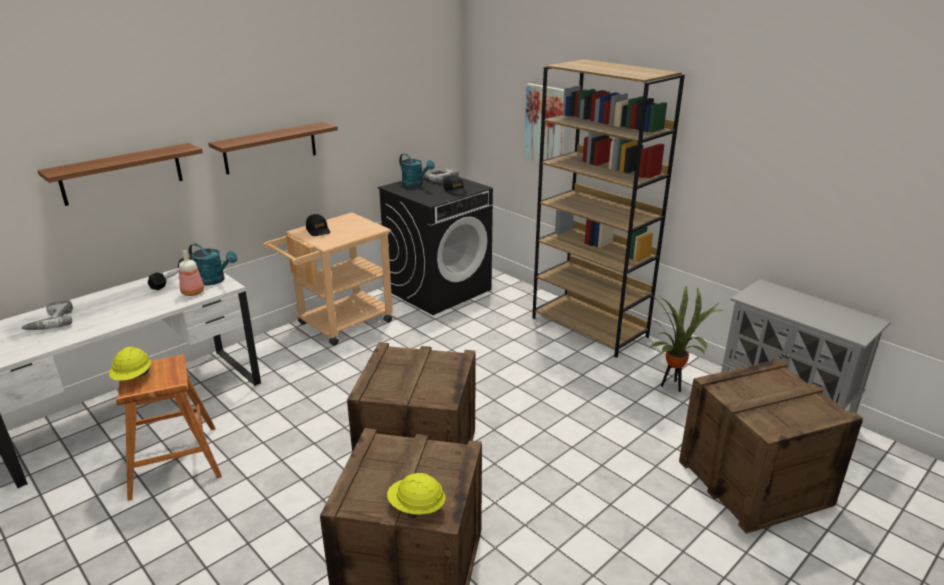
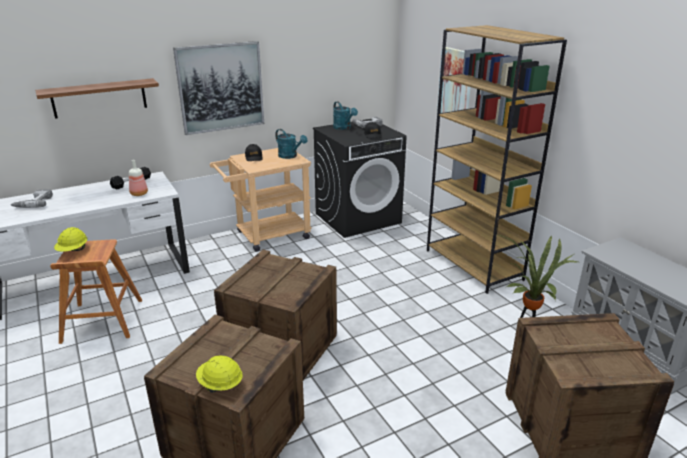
camera: 15 degrees right, 0 degrees up
turquoise watering can [189,243,237,285] -> turquoise watering can moved to [275,129,307,159]
shelf [208,122,338,174] -> picture [173,41,264,135]

